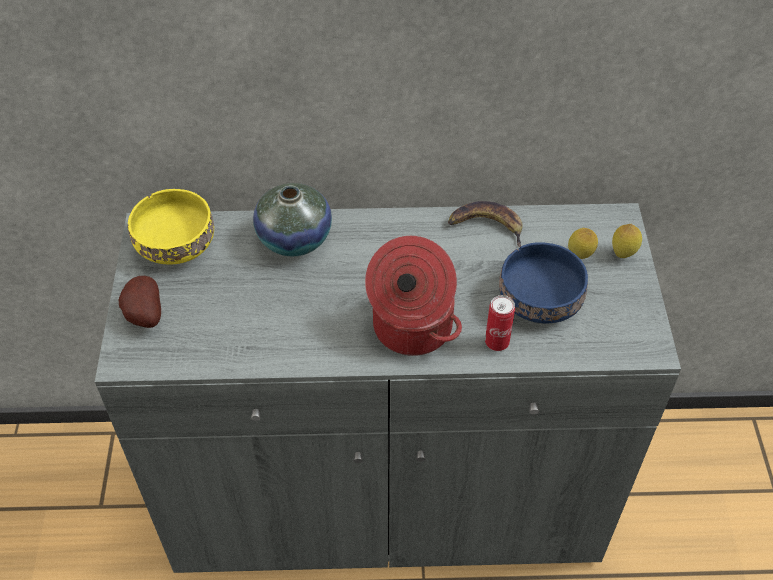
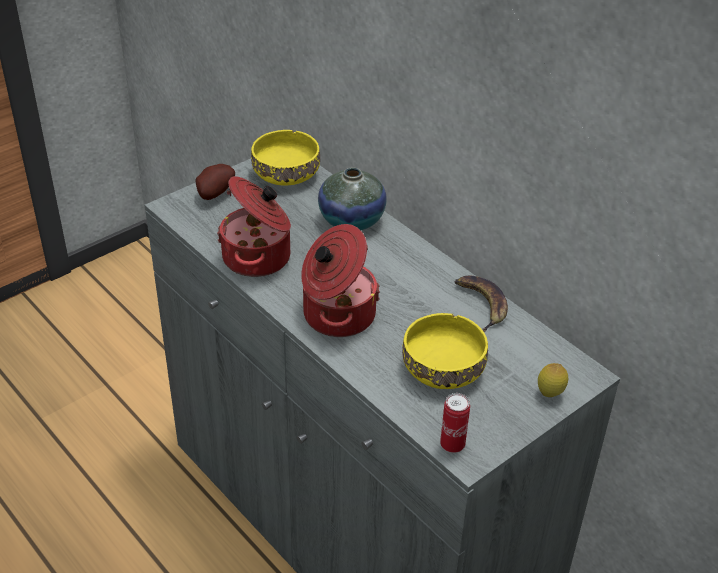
camera: 50 degrees right, 10 degrees down
can [485,295,515,351] -> can moved to [440,393,470,453]
blue bowl [499,242,588,323] -> yellow bowl [402,313,488,389]
lemon [568,228,598,259] -> none
none -> cooking pot [217,176,291,277]

